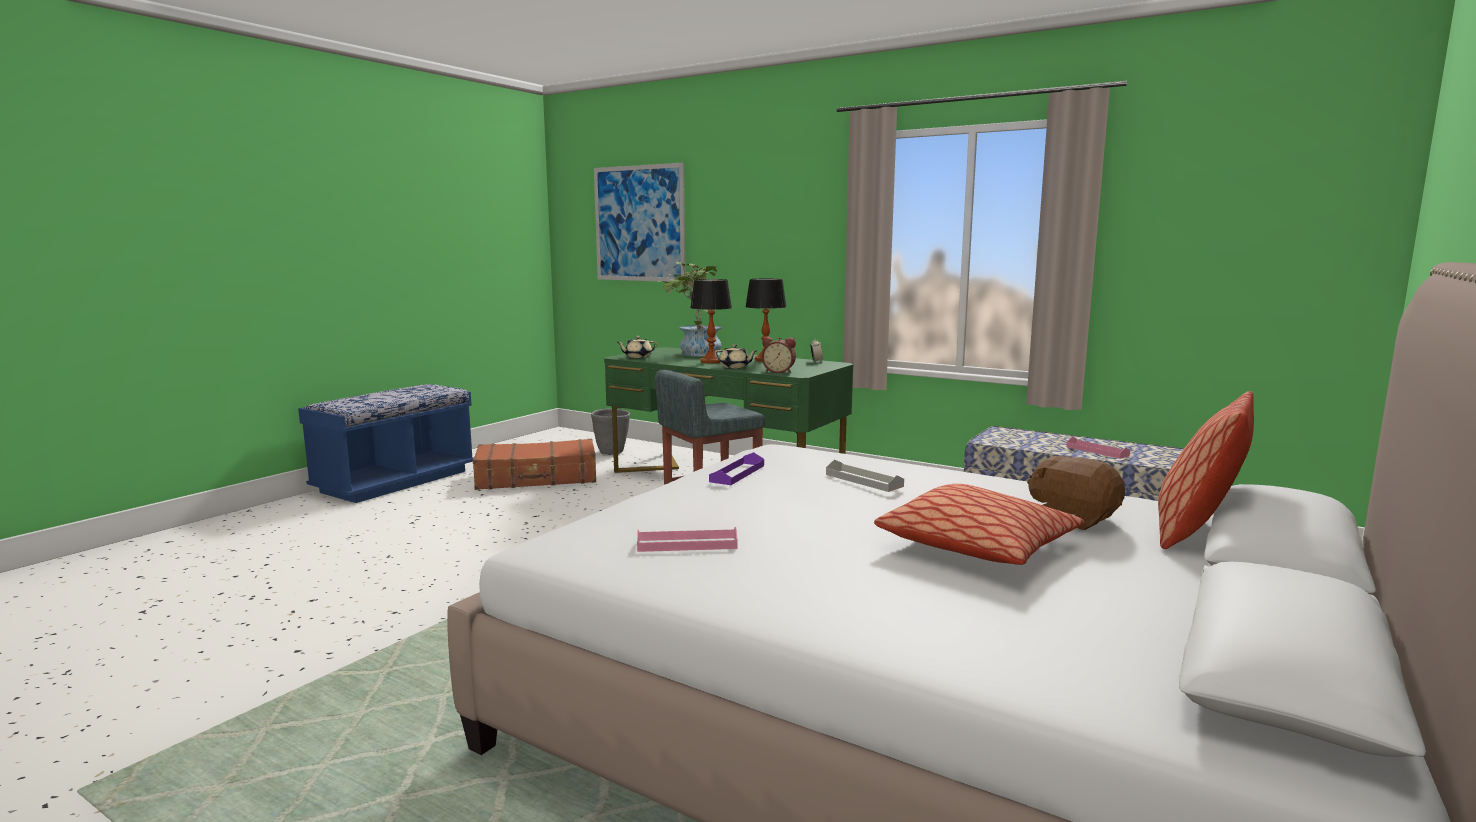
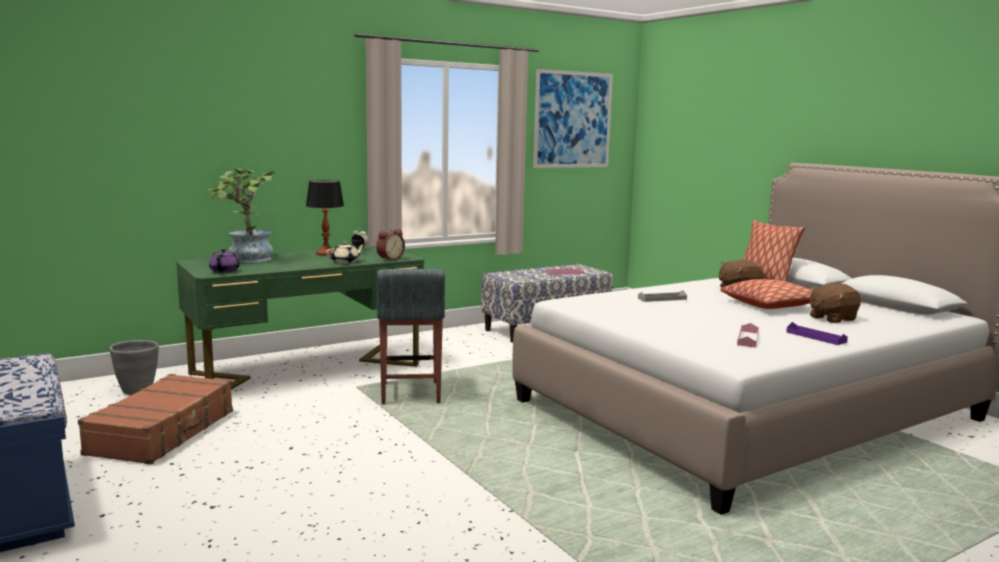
camera: 65 degrees left, 0 degrees up
picture [594,162,685,282] -> picture moved to [533,69,613,168]
beige teapot [617,336,657,358] -> purple teapot [209,249,240,273]
table lamp [690,279,732,363] -> none
purple tray [709,452,764,485] -> purple tray moved to [786,322,848,345]
none -> brown plush toy [809,284,861,323]

